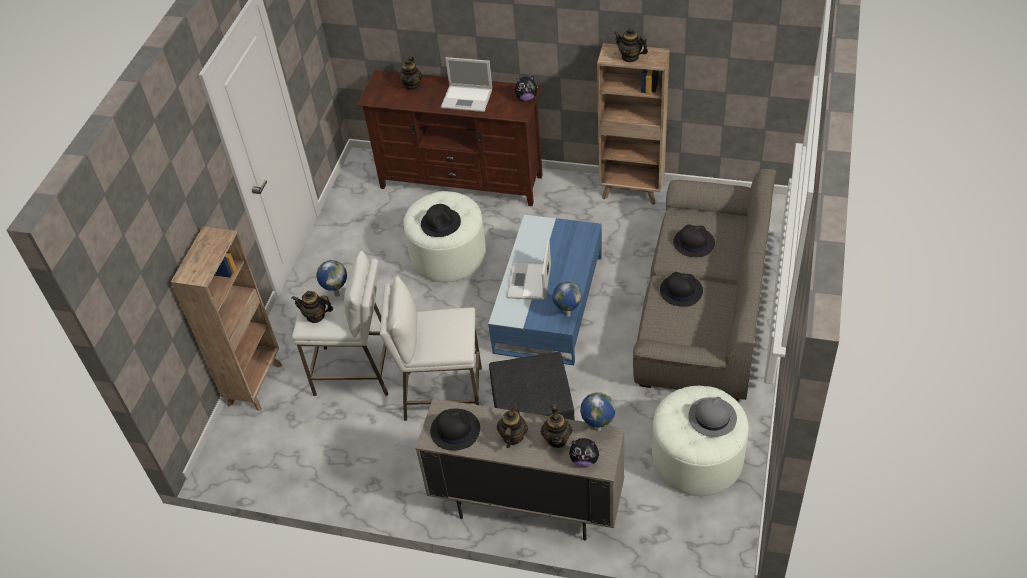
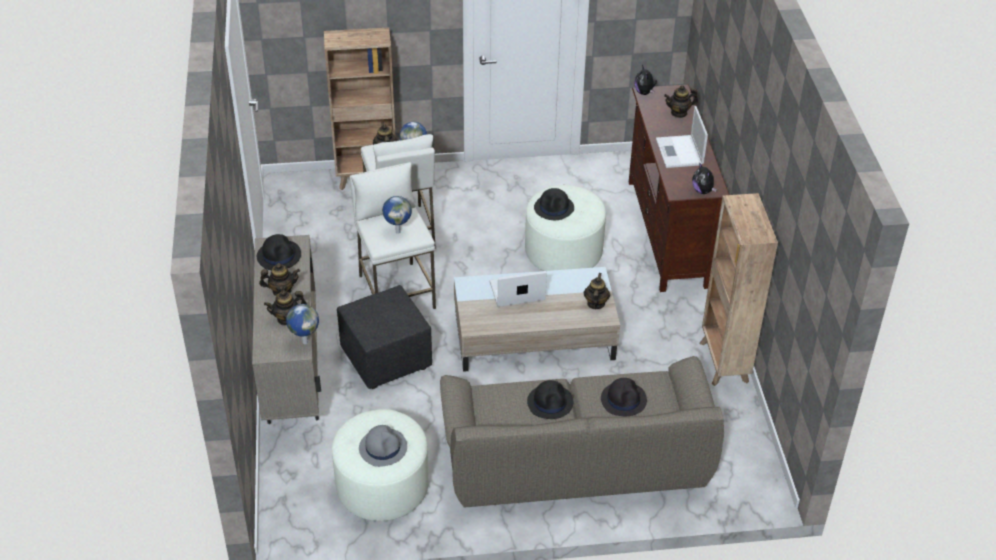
camera: 65 degrees right, 5 degrees down
blue coffee table [488,215,602,365] -> beige coffee table [454,267,620,372]
globe [552,281,582,317] -> globe moved to [382,196,412,234]
plush toy [569,438,602,467] -> plush toy moved to [634,65,657,95]
teapot [614,28,648,62] -> teapot moved to [584,273,610,309]

